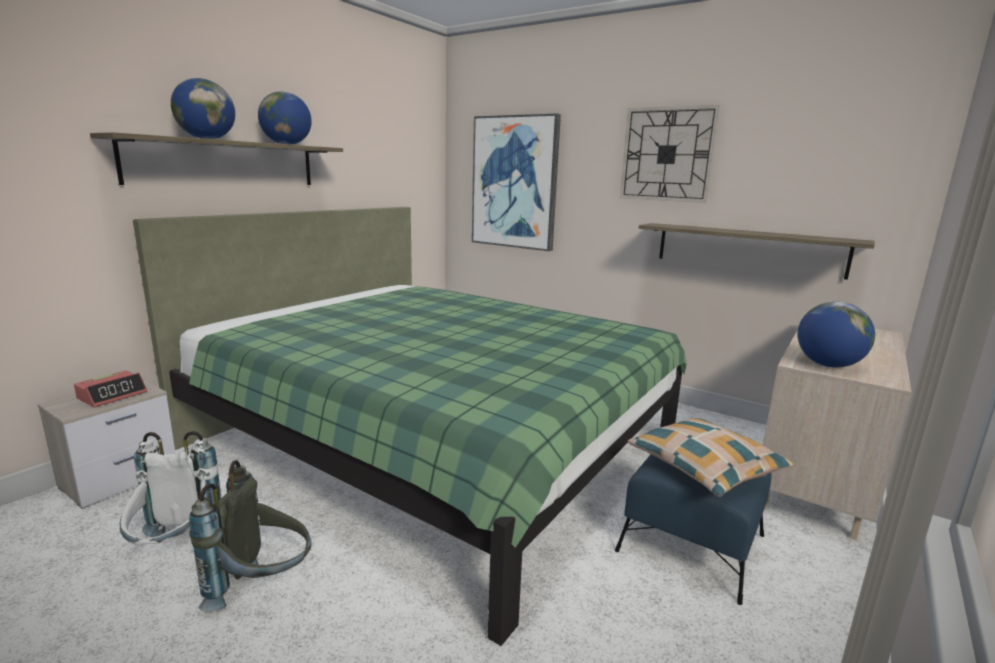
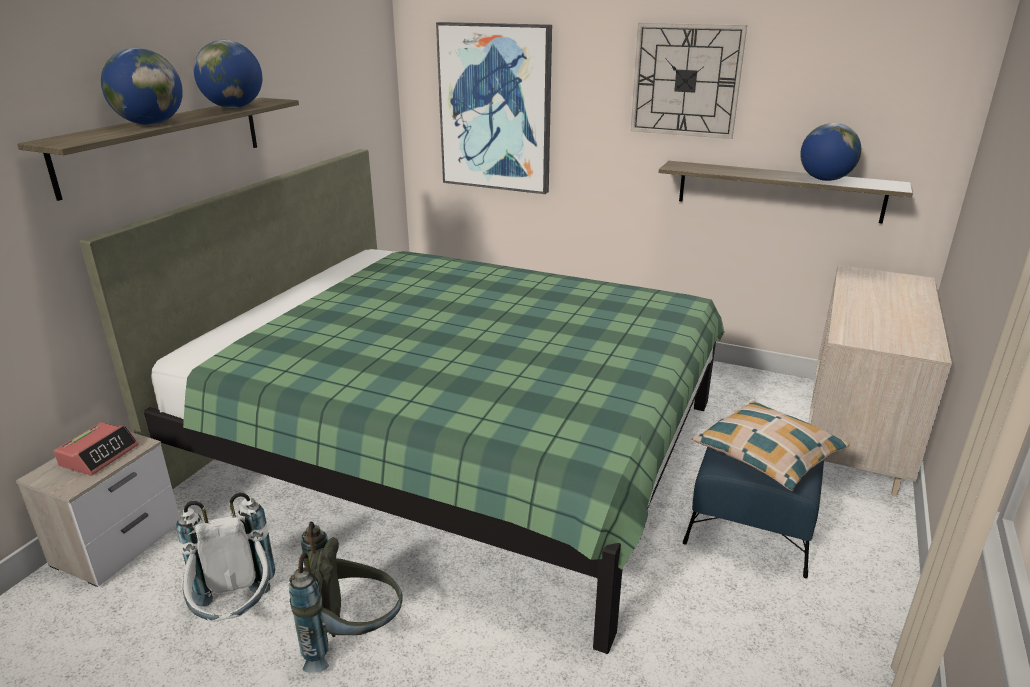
camera: 10 degrees left, 10 degrees up
globe [797,302,875,368] -> globe moved to [800,123,861,181]

